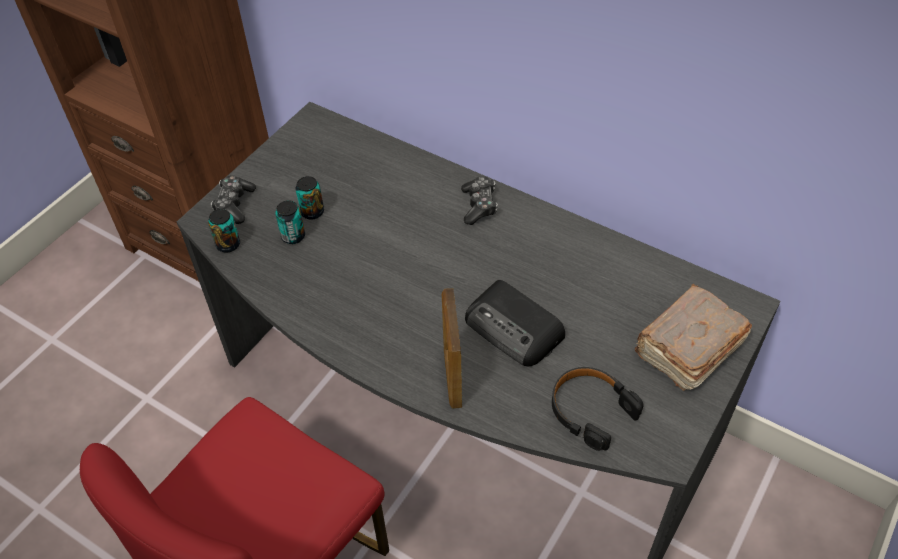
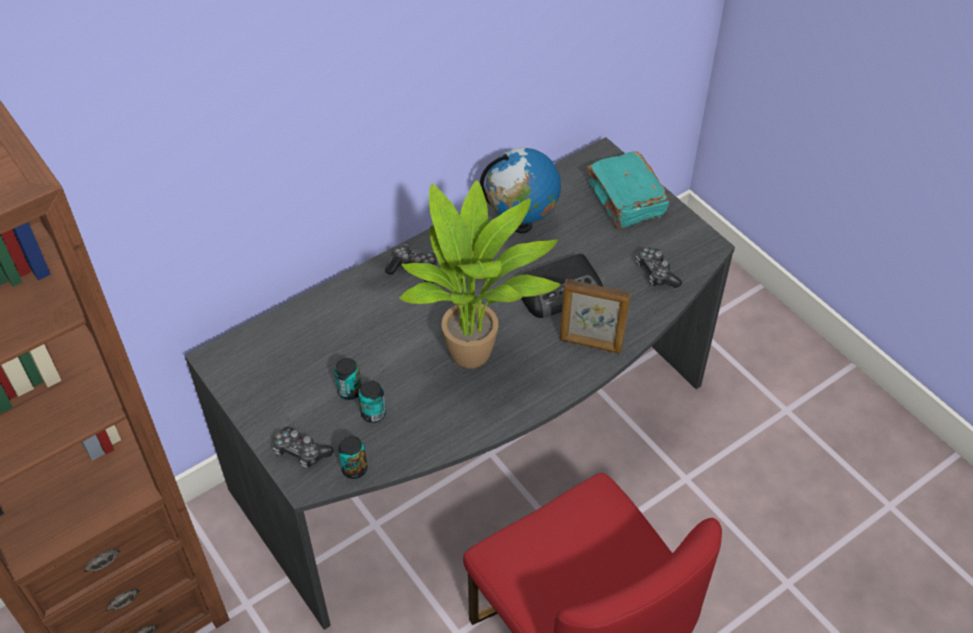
camera: 70 degrees left, 0 degrees up
black headphones [552,367,644,451] -> game controller [636,247,682,288]
brown book [634,284,752,391] -> turquoise book [587,151,669,229]
none -> potted plant [399,180,560,369]
none -> globe [480,148,561,234]

